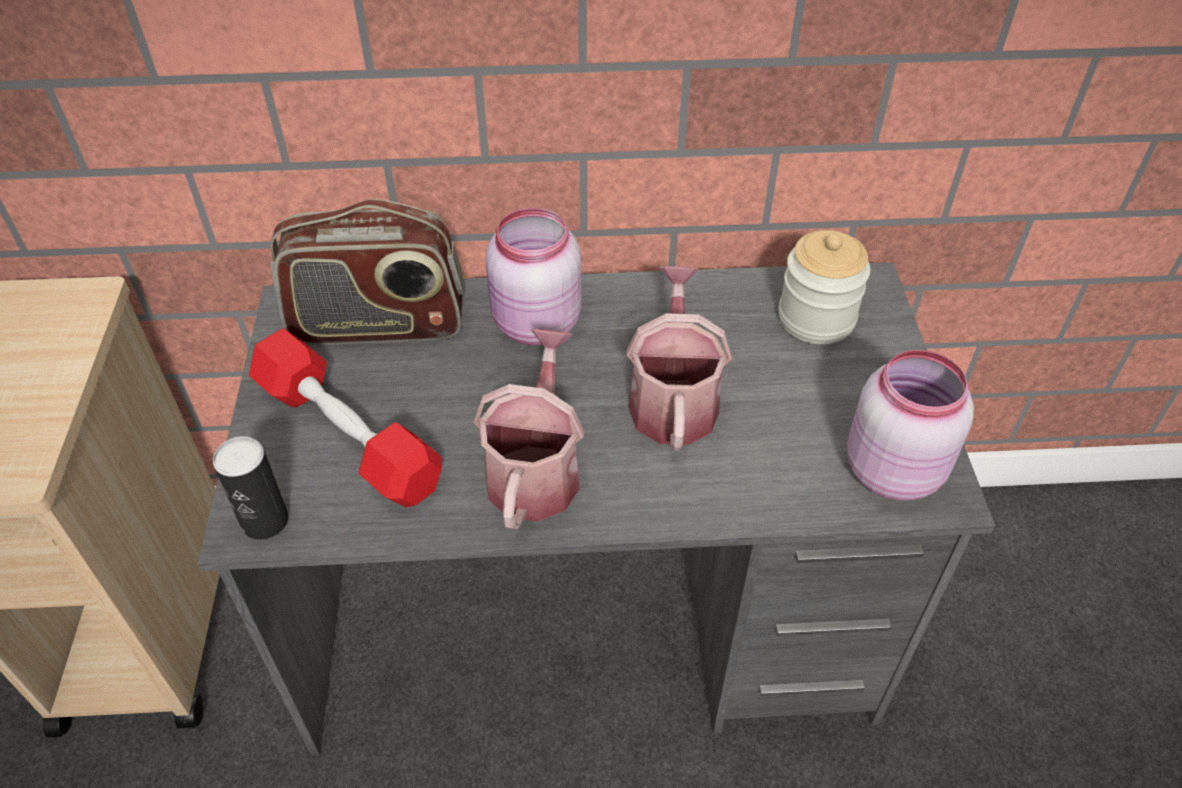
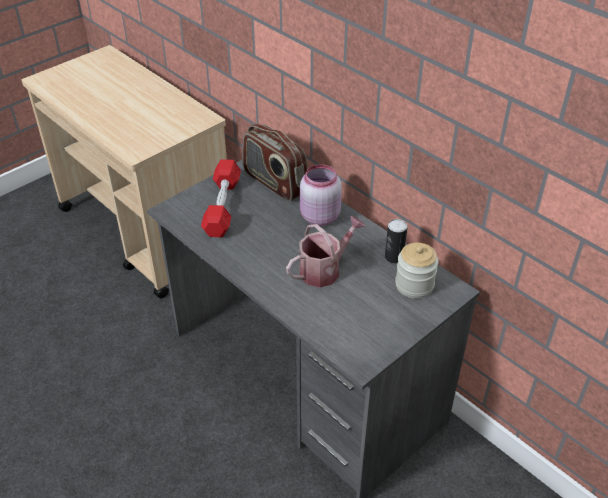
camera: 50 degrees right, 5 degrees down
can [213,436,288,540] -> can moved to [385,219,408,263]
watering can [473,328,585,530] -> none
pink jar [847,350,974,501] -> none

